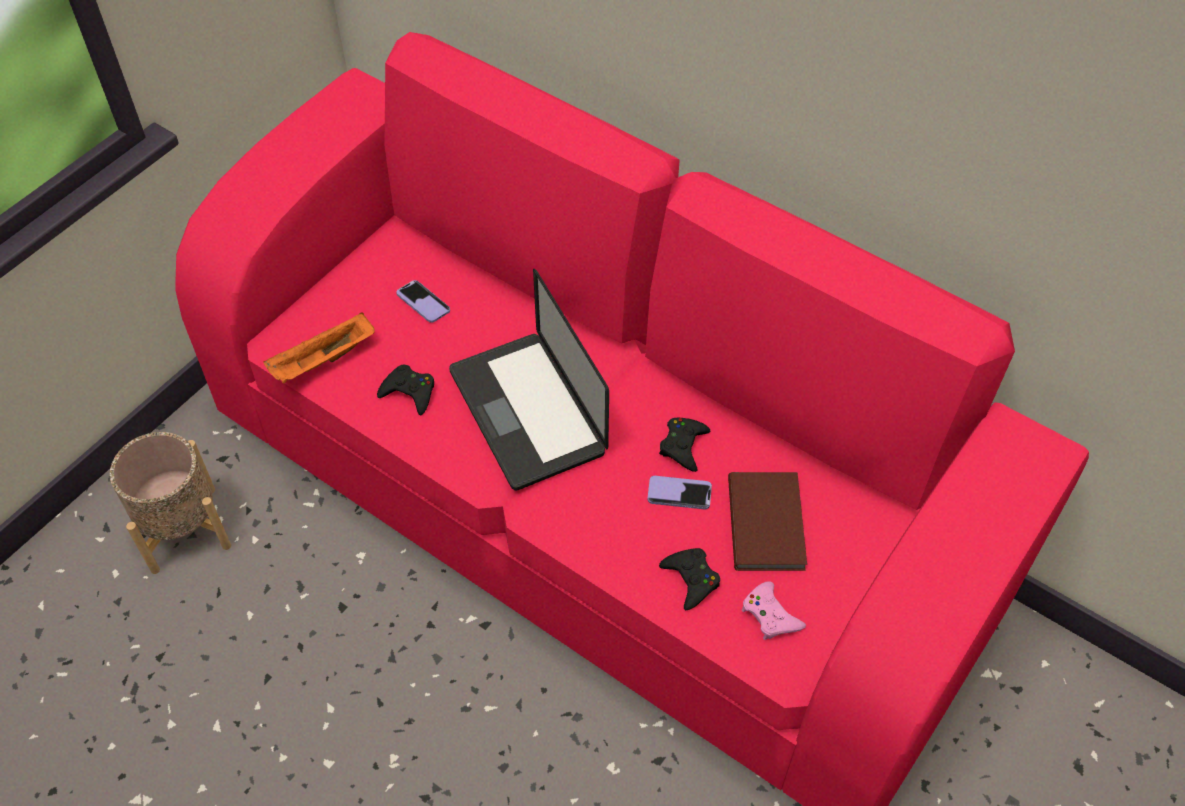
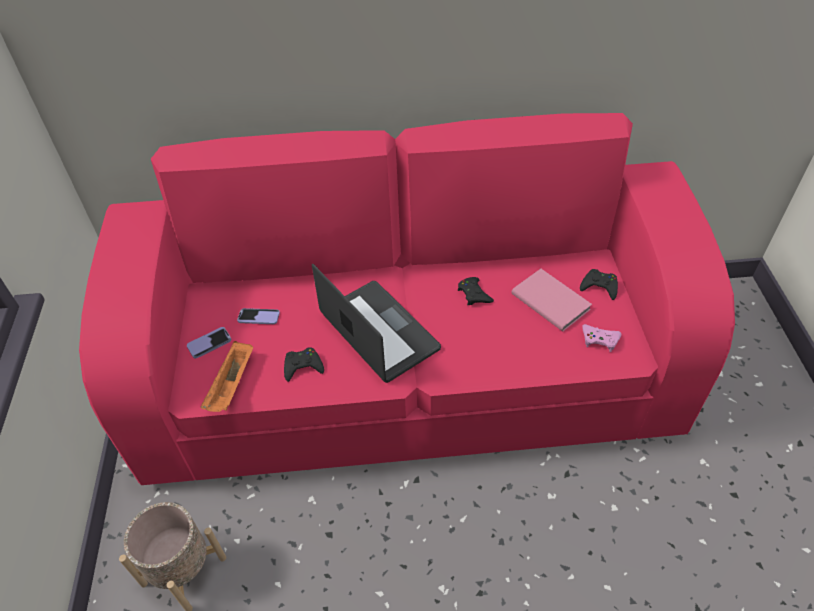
camera: 40 degrees left, 5 degrees down
laptop [449,269,609,491] -> laptop turned 150 degrees counterclockwise [312,264,441,383]
phone [648,476,712,509] -> phone moved to [187,327,231,358]
black game controller [659,548,720,610] -> black game controller moved to [580,269,618,300]
brown book [728,472,807,571] -> pink book [511,269,592,332]

